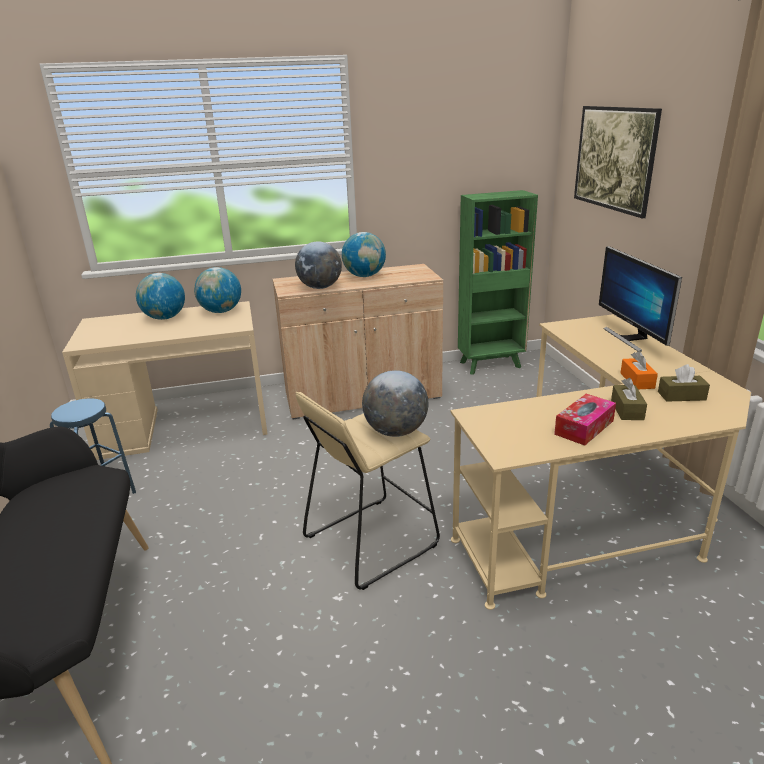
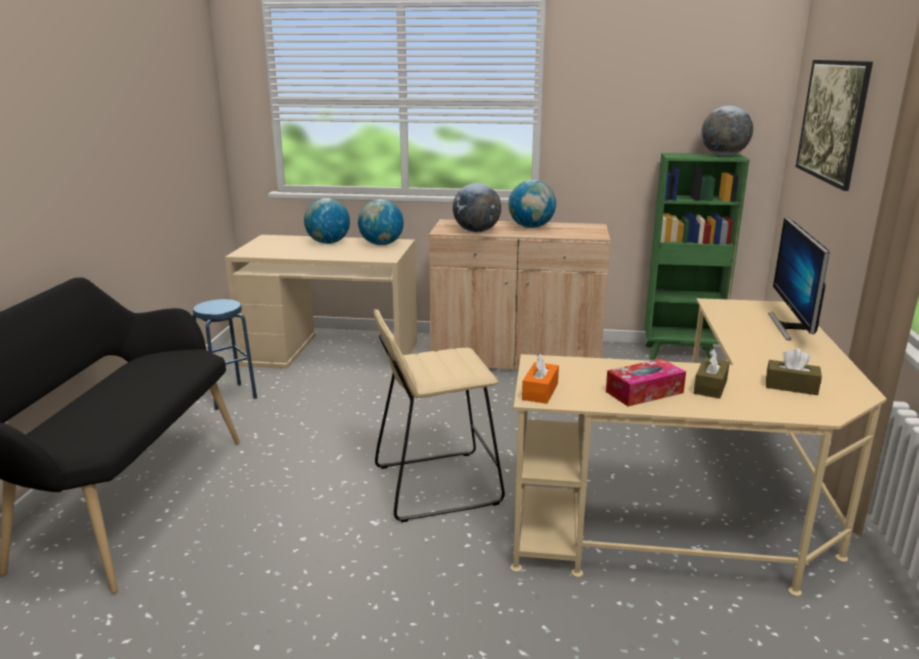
camera: 20 degrees right, 5 degrees down
globe [362,370,428,437] -> globe moved to [701,105,753,156]
orange tissue box [620,351,658,389] -> orange tissue box moved to [522,353,559,404]

